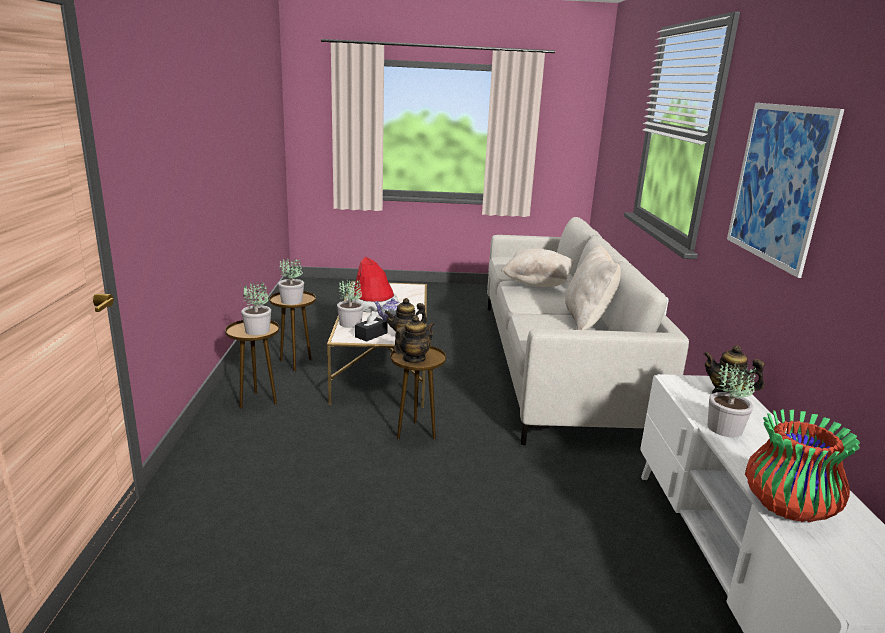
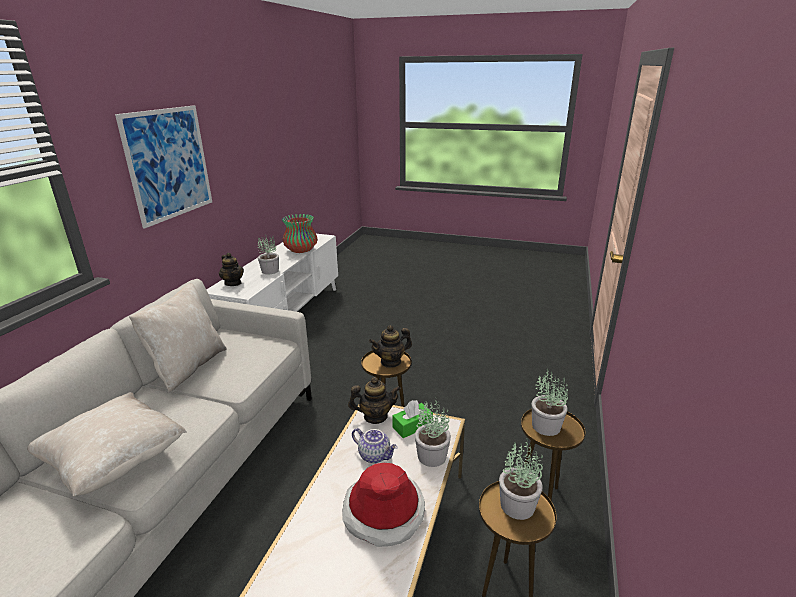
camera: 160 degrees left, 5 degrees up
black tissue box [355,311,388,342] -> green tissue box [392,400,433,438]

